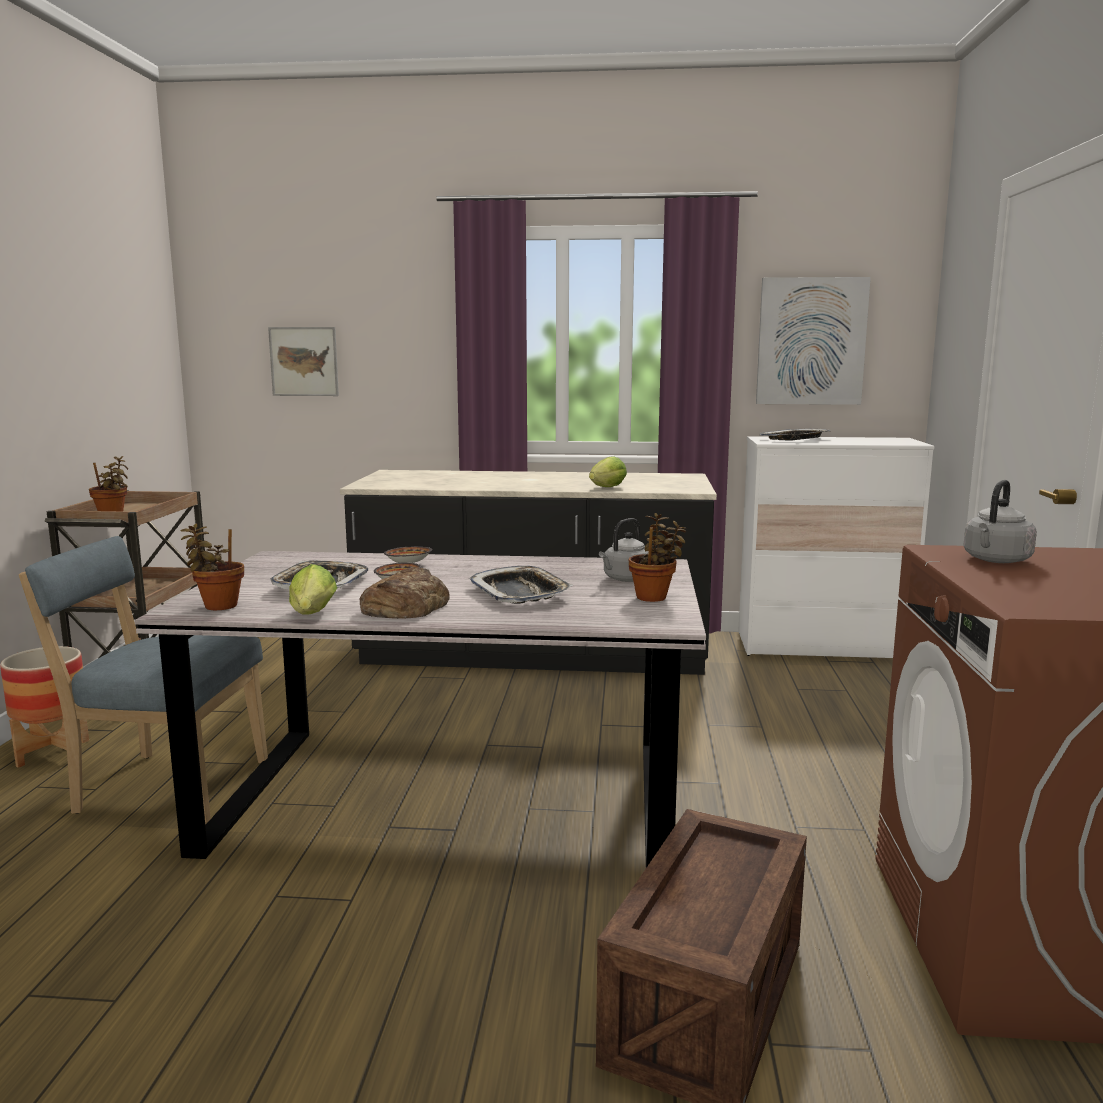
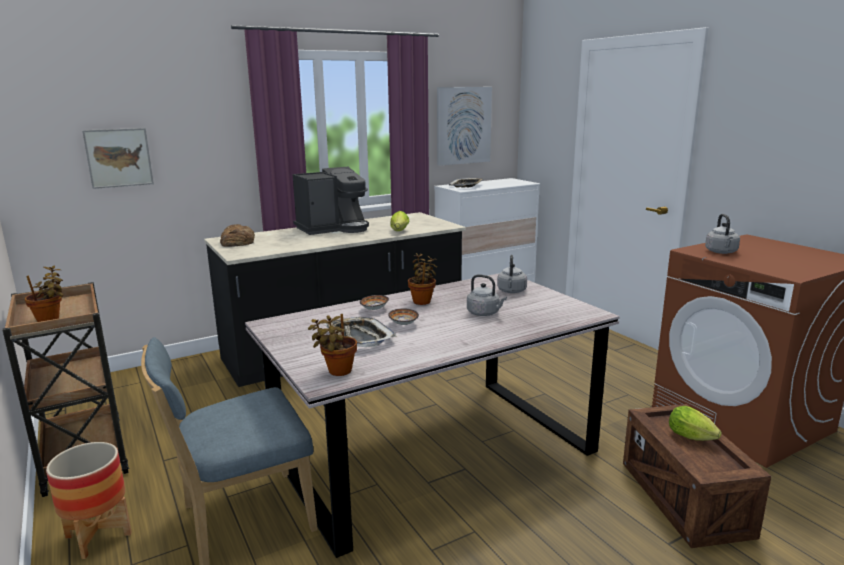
camera: 35 degrees left, 5 degrees up
lettuce [289,564,337,615] -> lettuce moved to [669,406,722,441]
bread [359,567,450,619] -> bread moved to [220,224,255,247]
tray [469,566,573,604] -> grey kettle [467,274,507,316]
potted plant [629,513,687,602] -> potted plant moved to [408,253,437,305]
none -> coffee machine [293,167,369,235]

